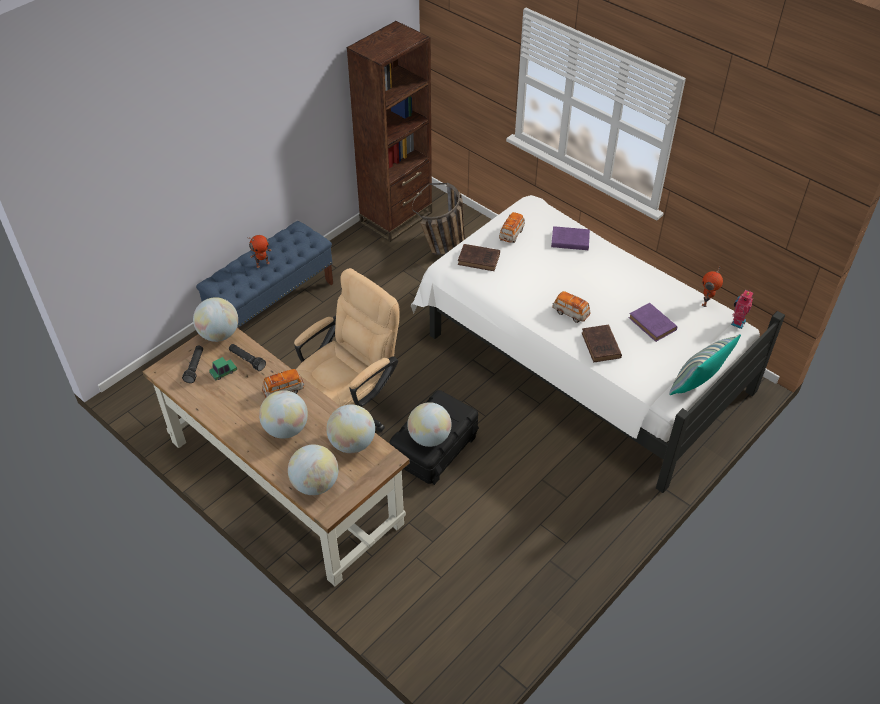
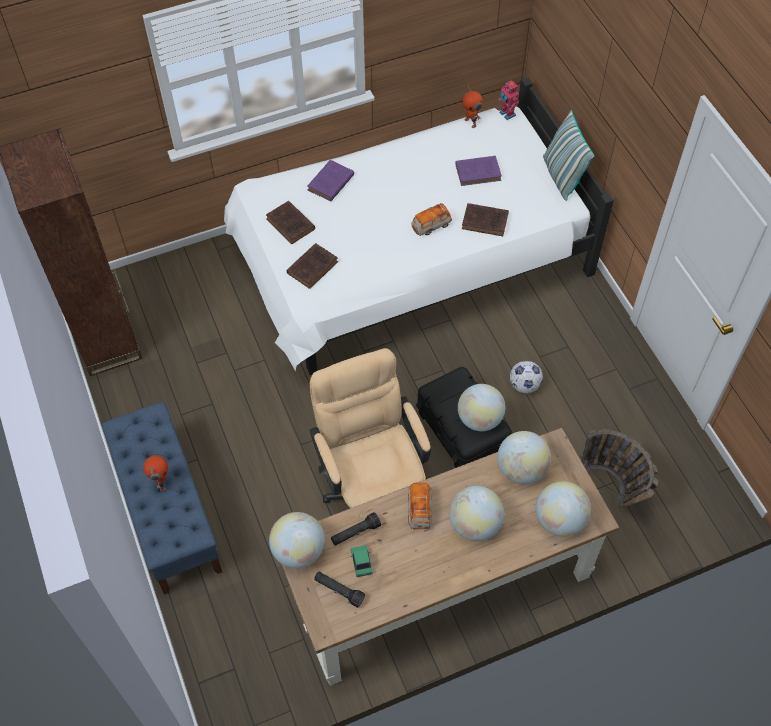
camera: 65 degrees left, 10 degrees up
basket [412,183,465,255] -> basket moved to [580,429,658,508]
toy car [499,212,525,243] -> brown book [266,201,315,244]
none -> football [510,360,543,394]

